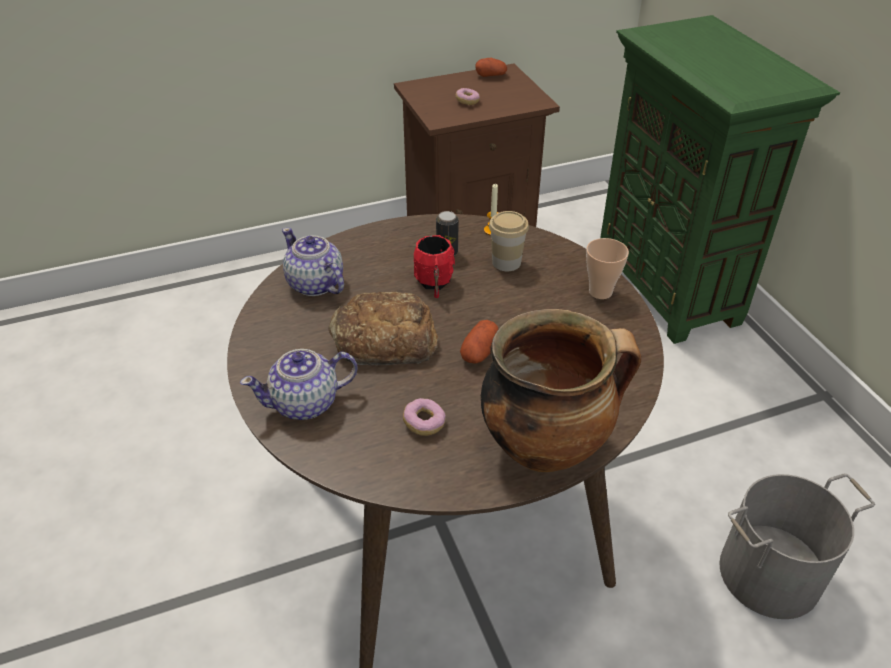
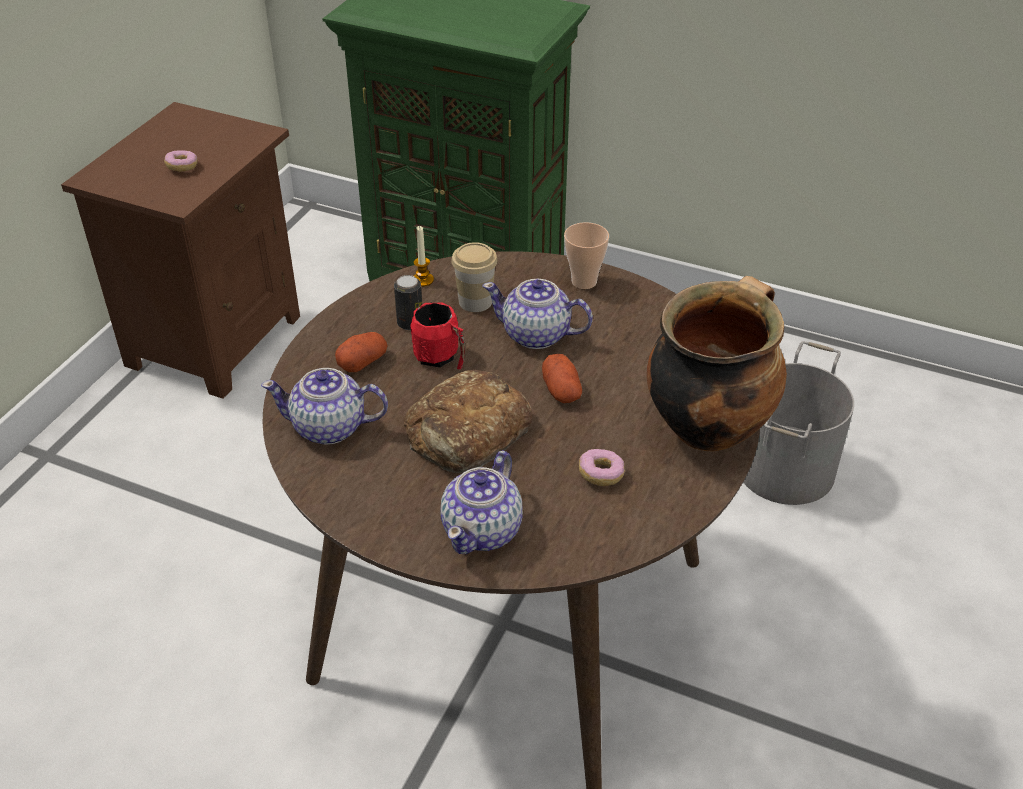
camera: 45 degrees left, 0 degrees up
potato [475,58,507,77] -> potato moved to [335,332,388,372]
none -> teapot [482,279,593,349]

